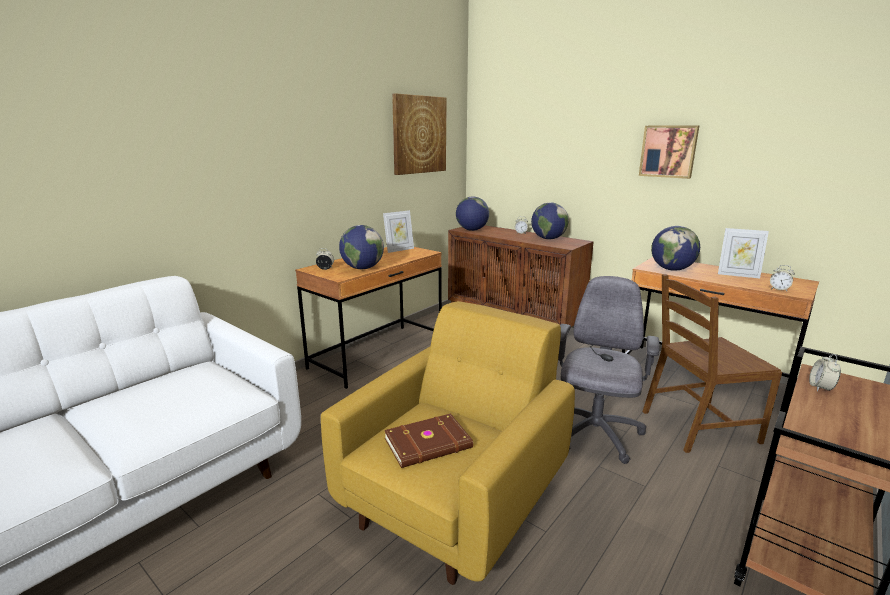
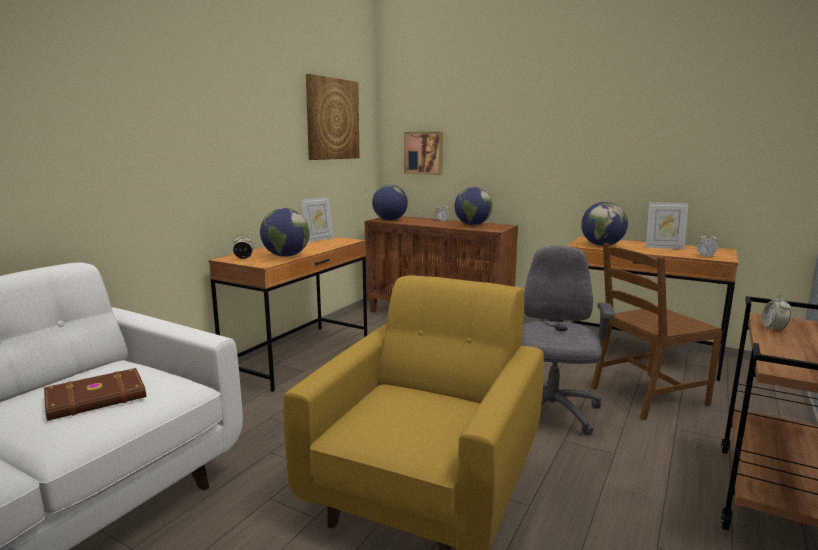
camera: 10 degrees left, 5 degrees down
brown book [384,413,473,468] -> brown book moved to [44,368,146,421]
picture [639,126,699,179] -> picture moved to [404,132,443,175]

